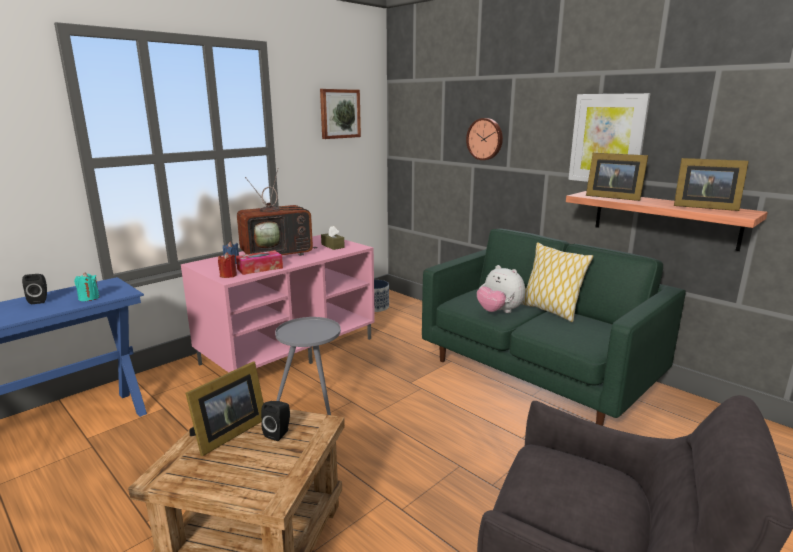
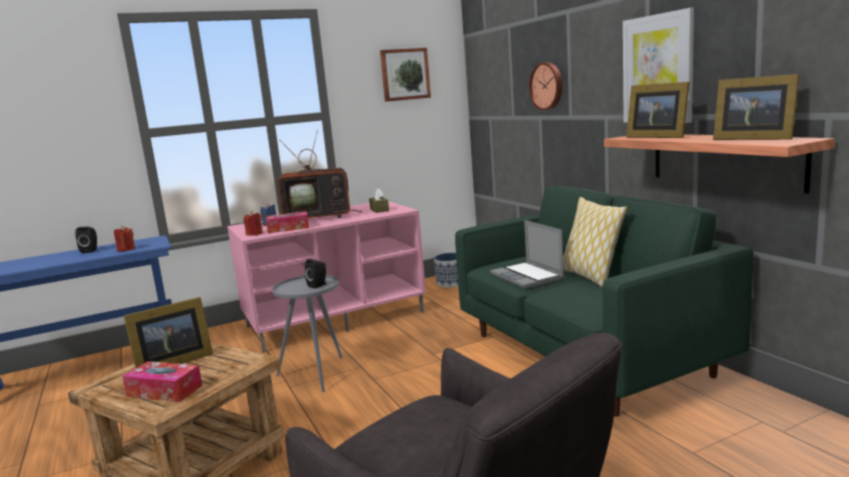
camera: 20 degrees right, 5 degrees down
turquoise candle [74,272,100,301] -> red candle [114,226,135,251]
black speaker [261,401,290,441] -> black speaker moved to [305,259,326,288]
plush toy [477,265,525,313] -> laptop [490,220,564,288]
none -> tissue box [122,361,203,402]

